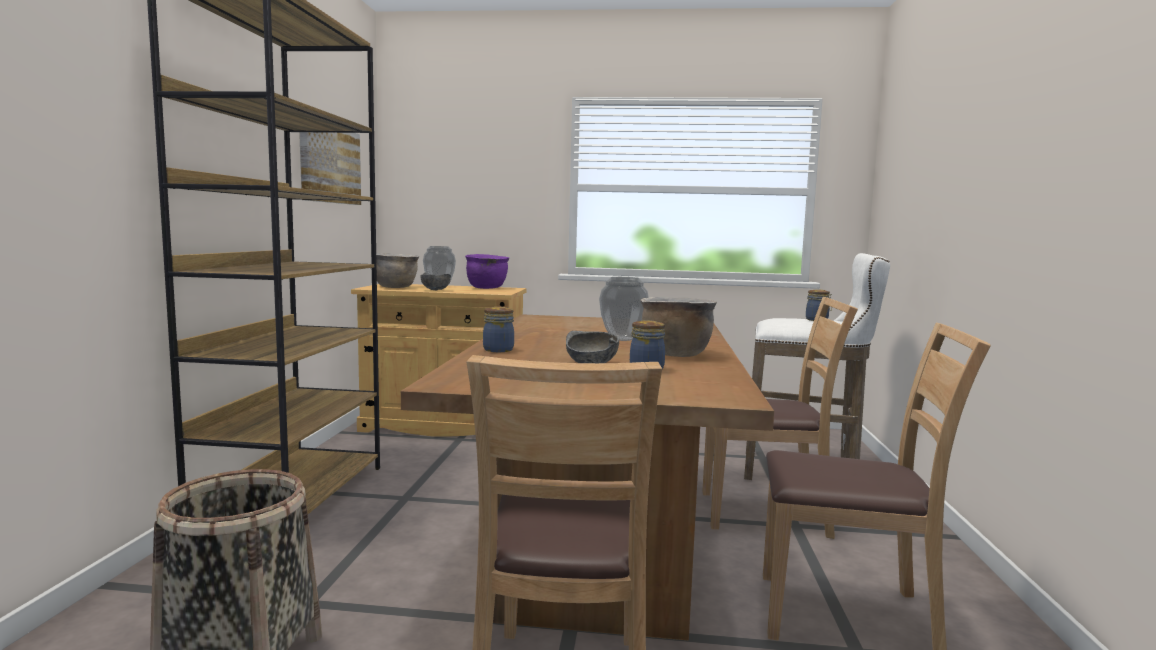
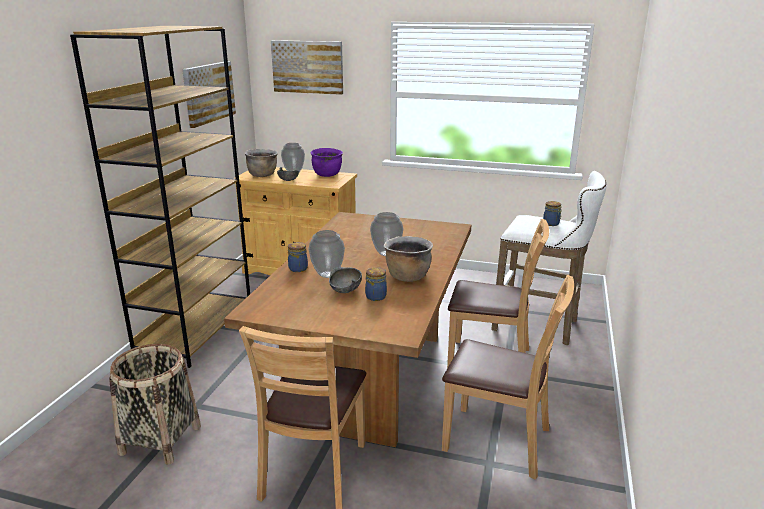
camera: 10 degrees right, 15 degrees up
none -> picture [271,40,343,95]
none -> vase [309,230,345,278]

